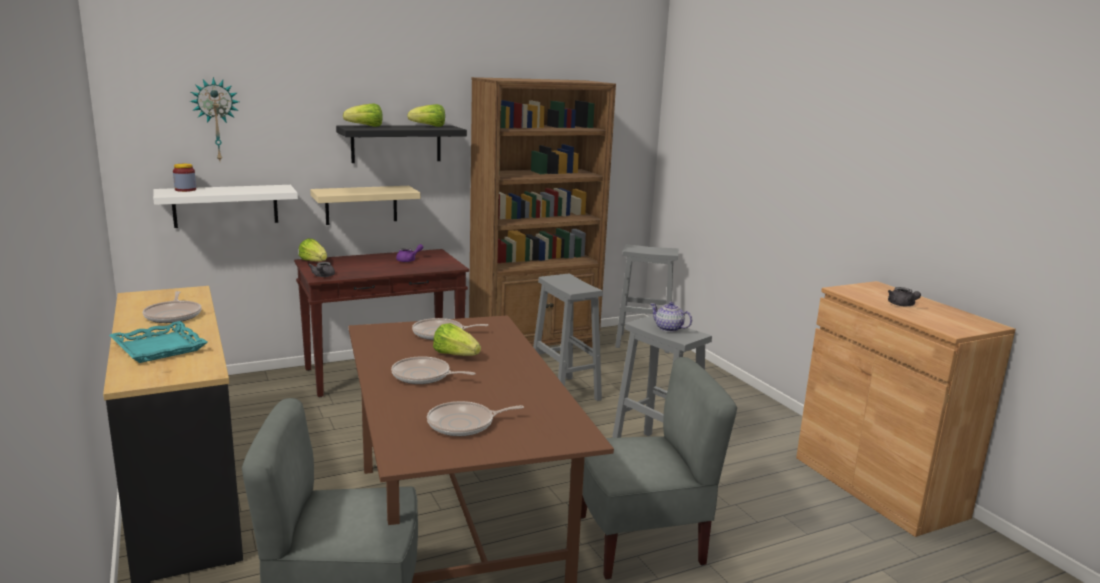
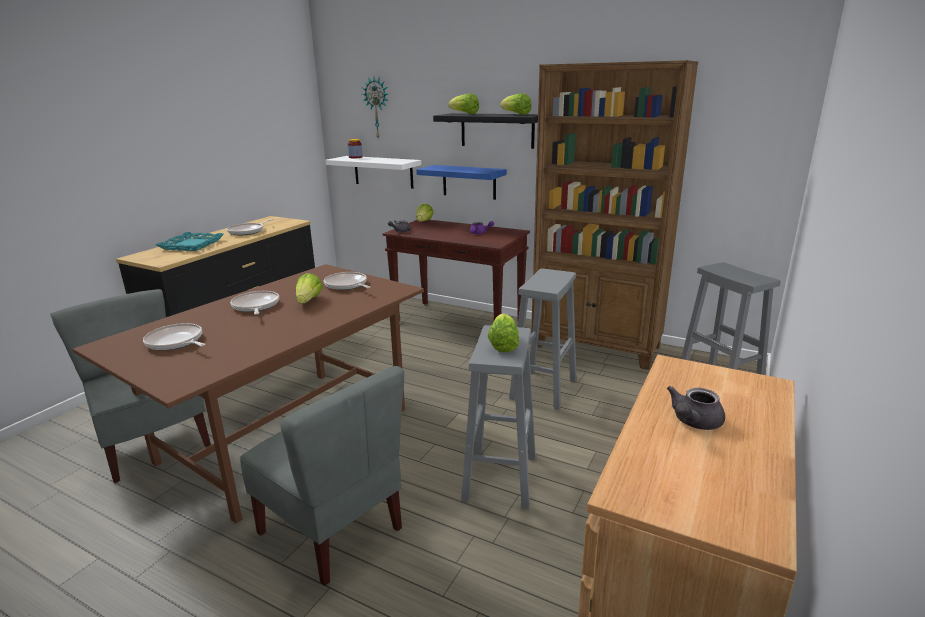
camera: 55 degrees right, 5 degrees up
beige shelf [310,186,421,225] -> blue shelf [416,165,507,200]
teapot [650,302,692,332] -> lettuce [487,313,519,353]

